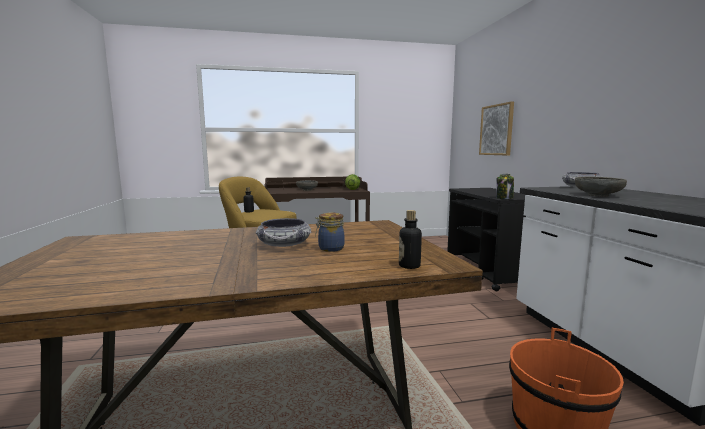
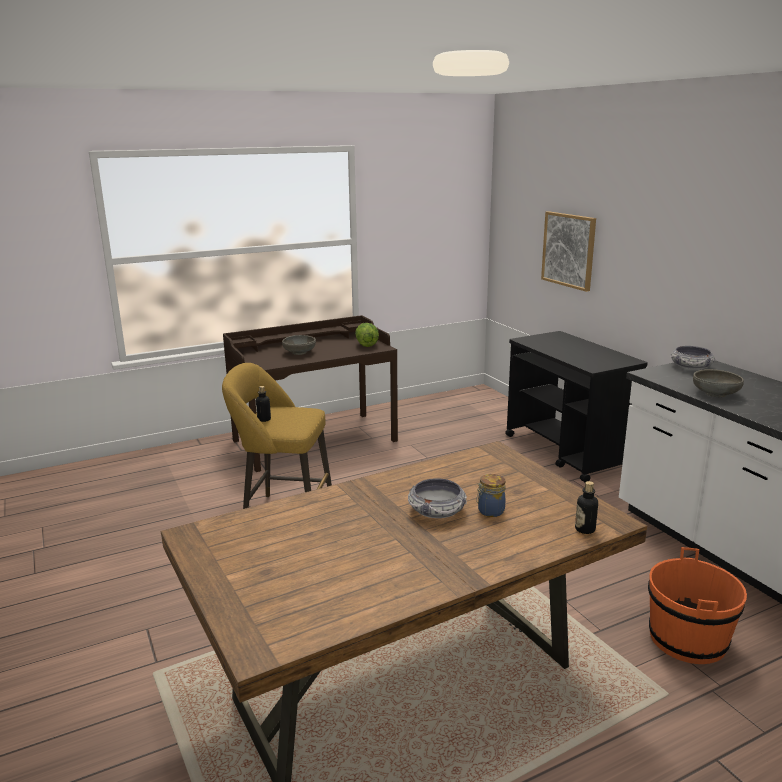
camera: 15 degrees left, 10 degrees up
jar [496,174,514,199] -> none

